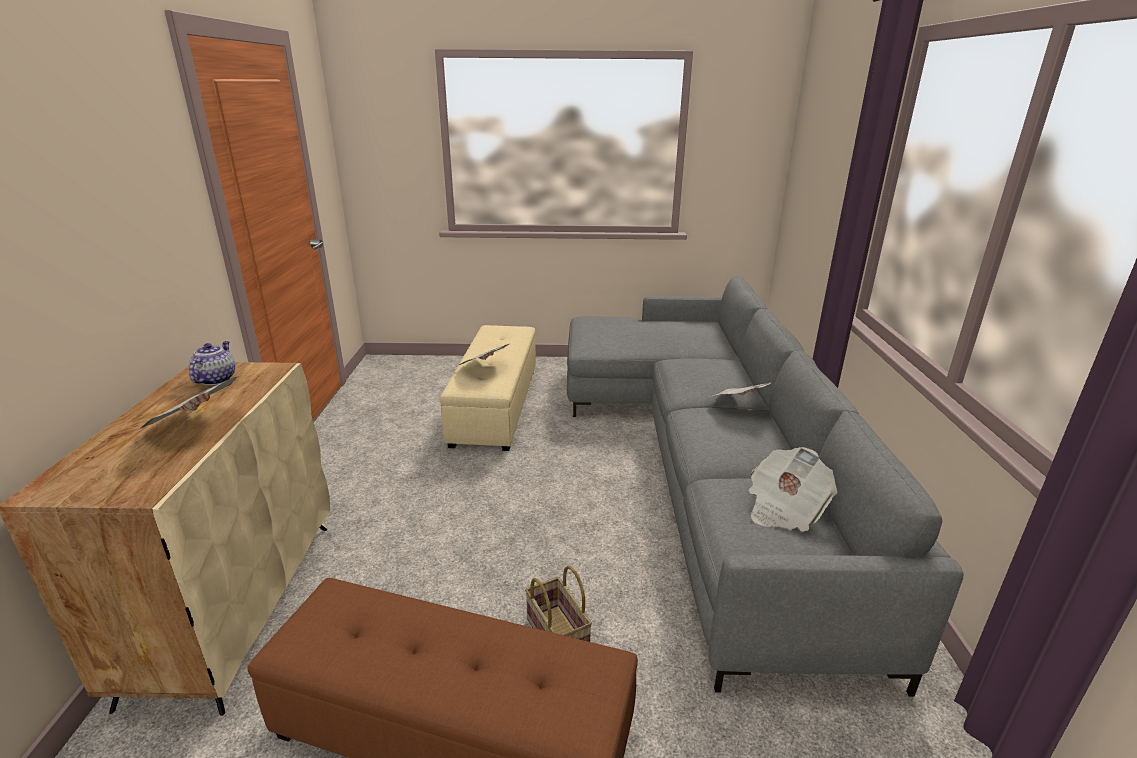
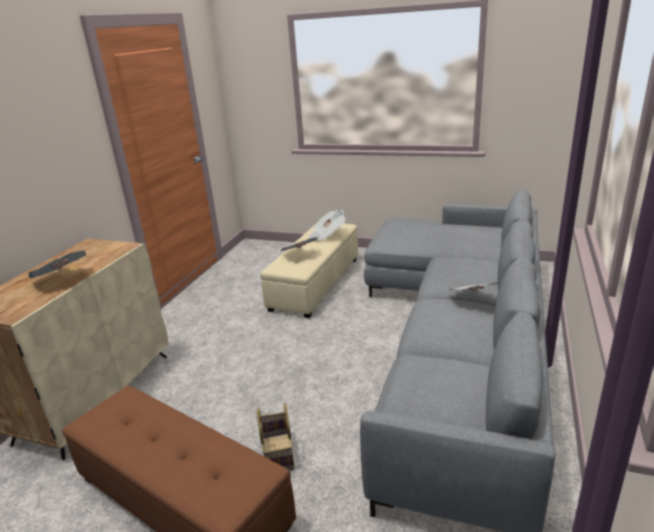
camera: 20 degrees right, 0 degrees up
teapot [189,341,235,385] -> none
newspaper [749,447,838,531] -> newspaper moved to [308,210,346,241]

